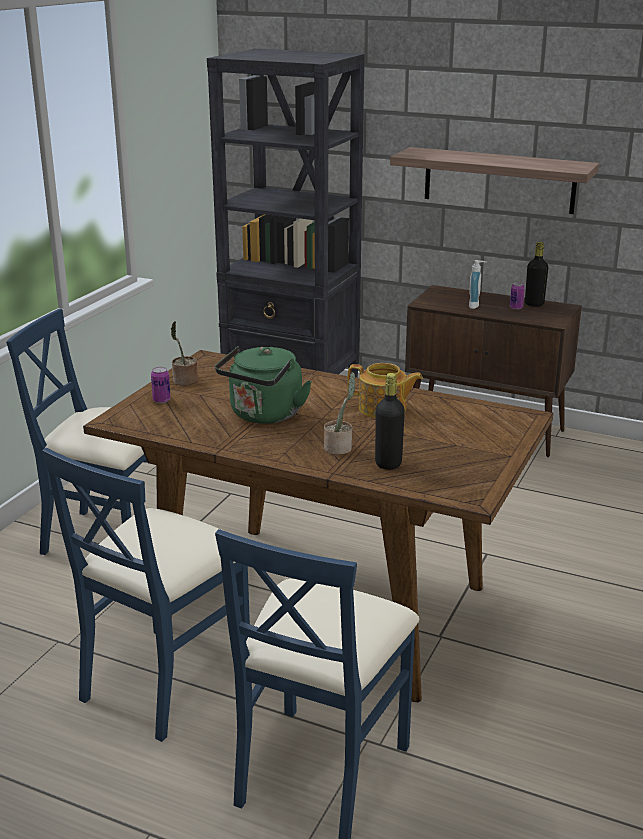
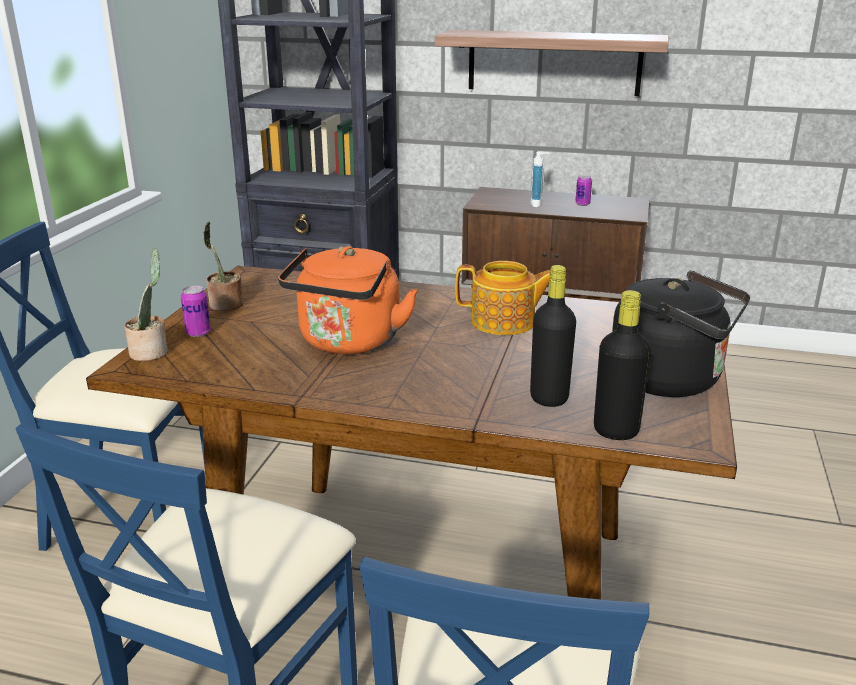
camera: 10 degrees left, 0 degrees up
green kettle [215,346,312,424] -> orange kettle [278,246,418,354]
potted plant [324,372,355,455] -> potted plant moved to [124,248,168,361]
black bottle [525,242,548,307] -> black bottle moved to [594,290,651,440]
none -> black kettle [612,271,750,397]

